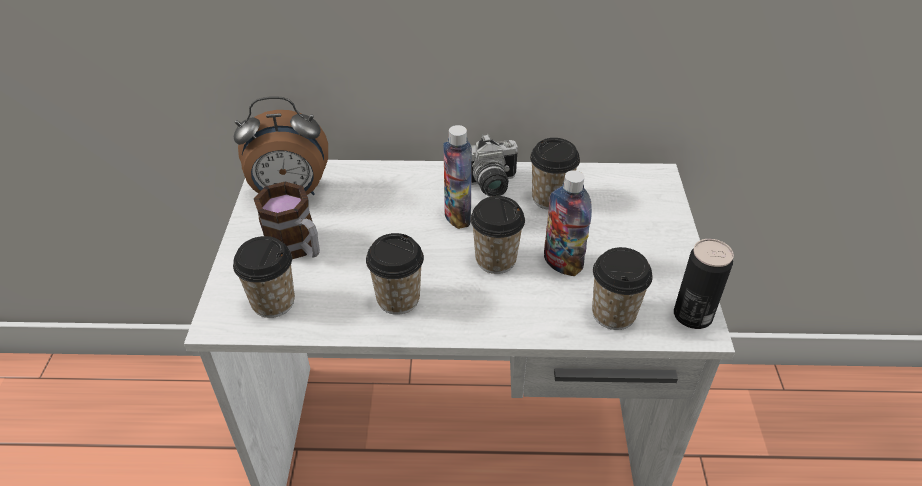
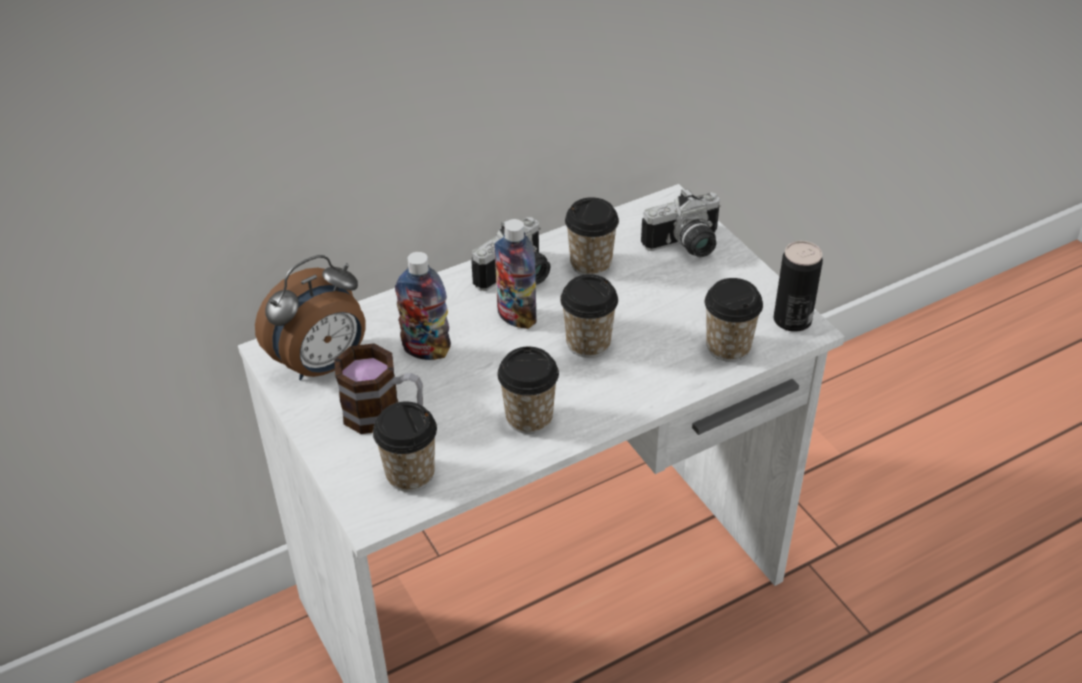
camera: 30 degrees left, 0 degrees up
bottle [544,170,592,276] -> bottle moved to [395,252,451,360]
none -> camera [641,188,721,257]

